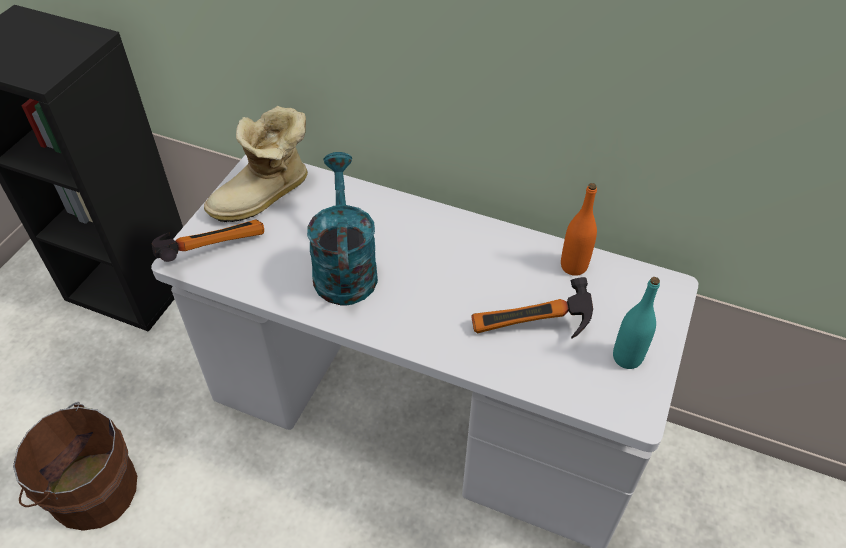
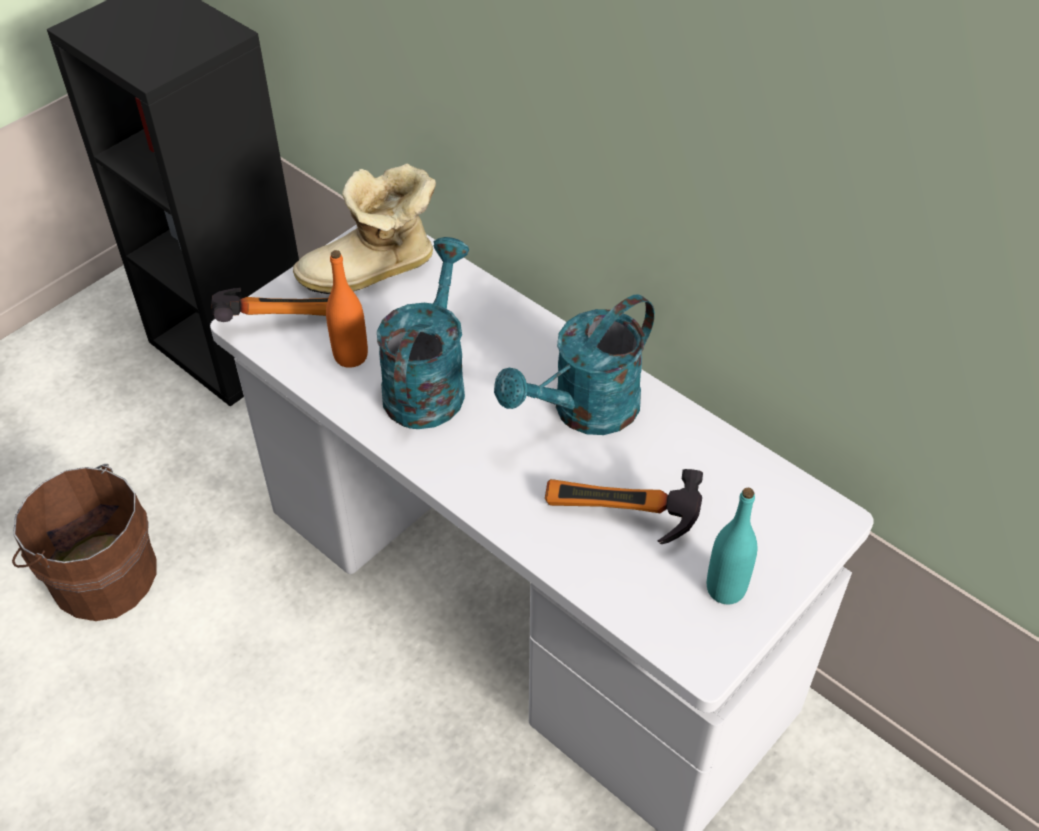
camera: 20 degrees right, 0 degrees up
orange bottle [561,183,597,276] -> orange bottle moved to [326,250,368,368]
none -> turquoise watering can [494,295,655,435]

